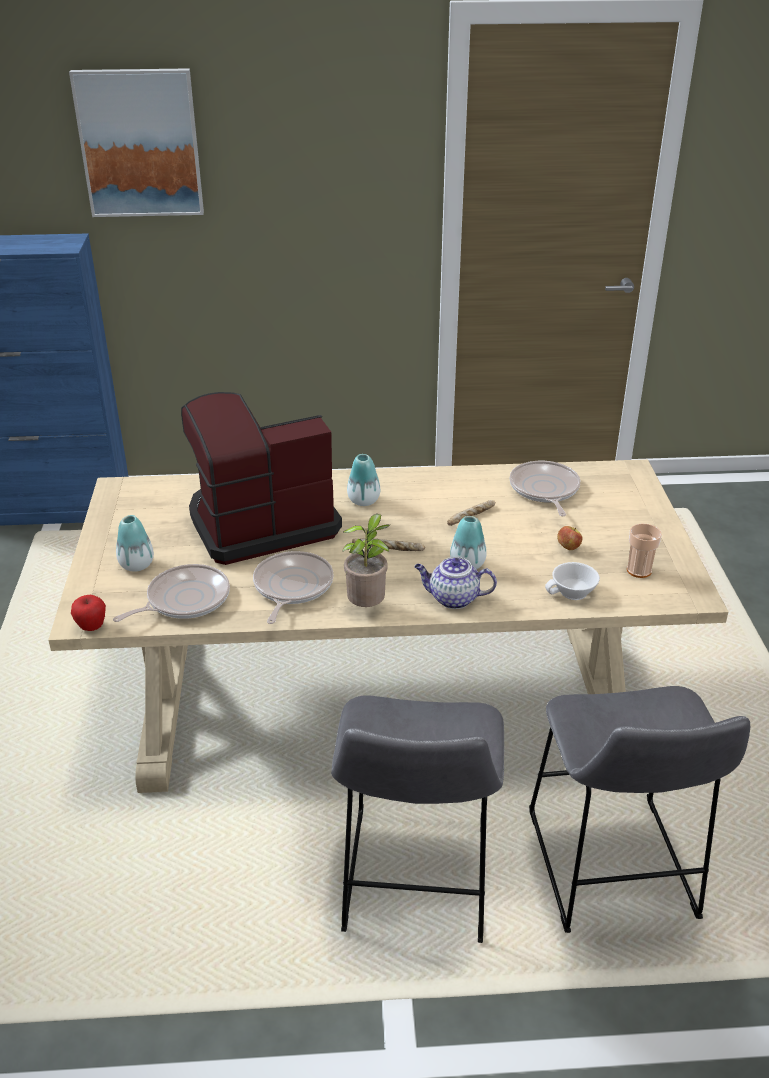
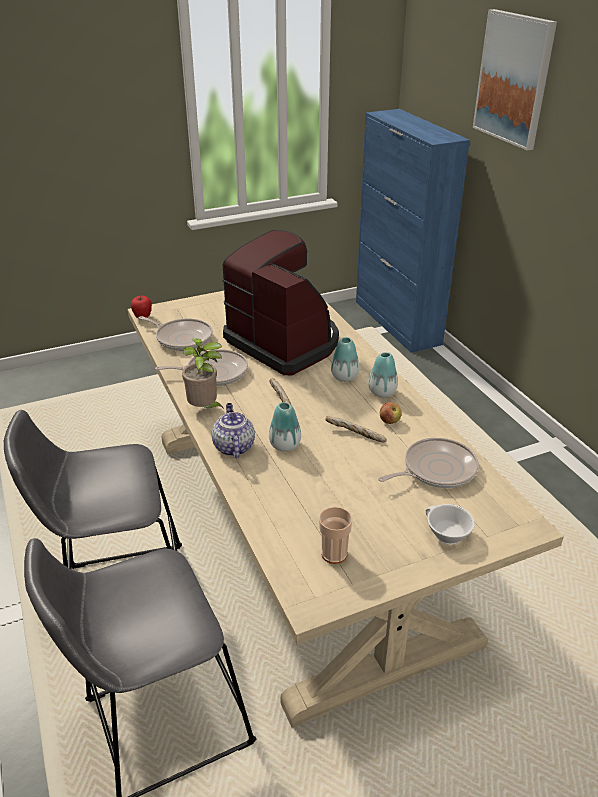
camera: 70 degrees right, 0 degrees up
vase [116,515,154,572] -> vase moved to [368,352,398,398]
white cup [545,562,600,600] -> white cup moved to [426,504,475,545]
apple [557,526,582,550] -> apple moved to [380,402,402,424]

